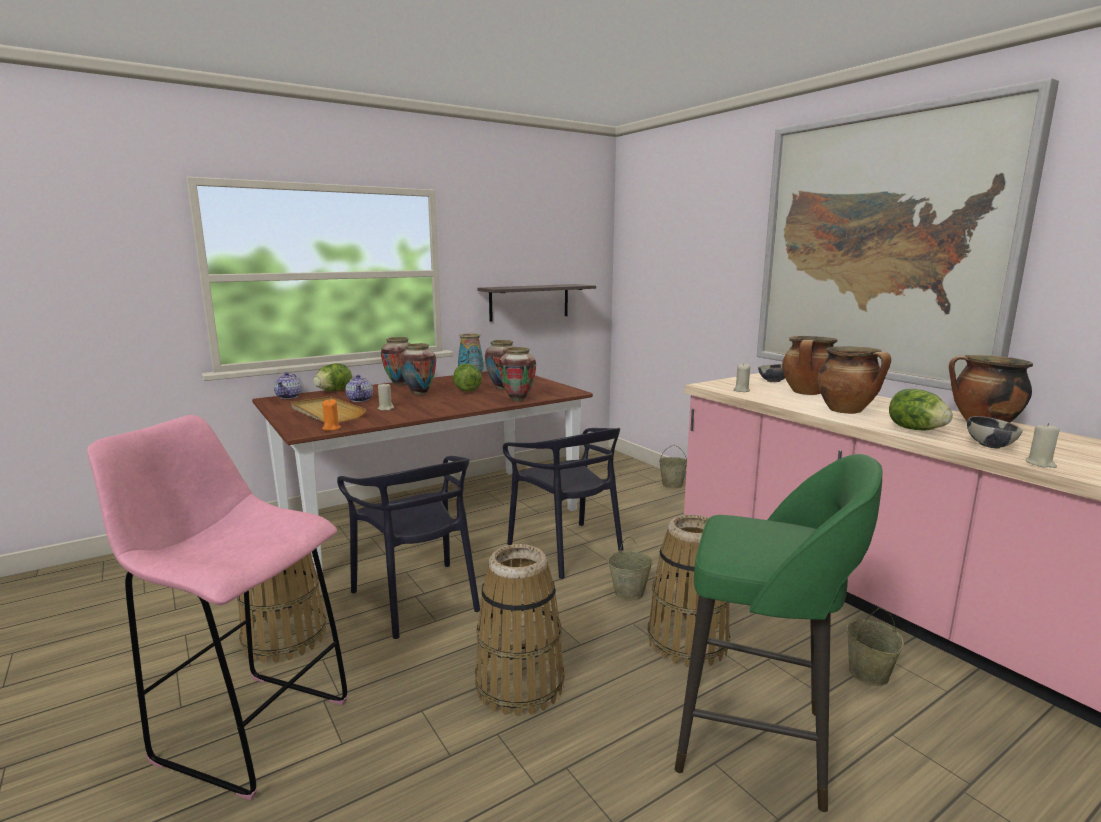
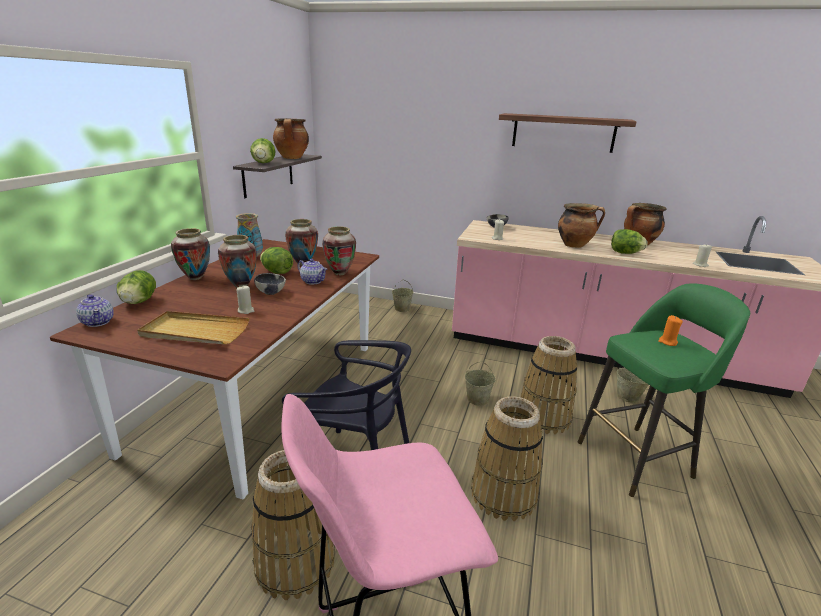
camera: 40 degrees left, 10 degrees up
orange candle [322,399,341,431] -> orange candle moved to [658,315,683,346]
teapot [345,375,373,402] -> teapot moved to [298,259,327,285]
black chair [503,428,624,579] -> none
picture [757,78,1059,390] -> shelf [499,113,637,153]
cooking pot [782,336,838,395] -> cooking pot moved to [273,118,309,159]
bowl [967,416,1023,449] -> bowl moved to [254,273,286,295]
none -> lettuce [250,138,276,163]

